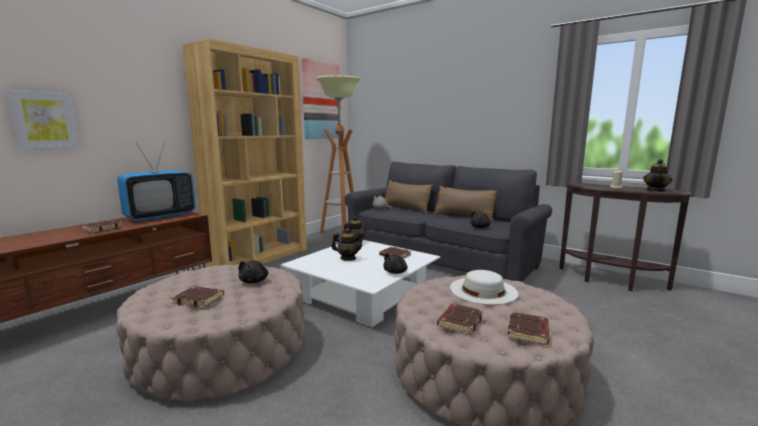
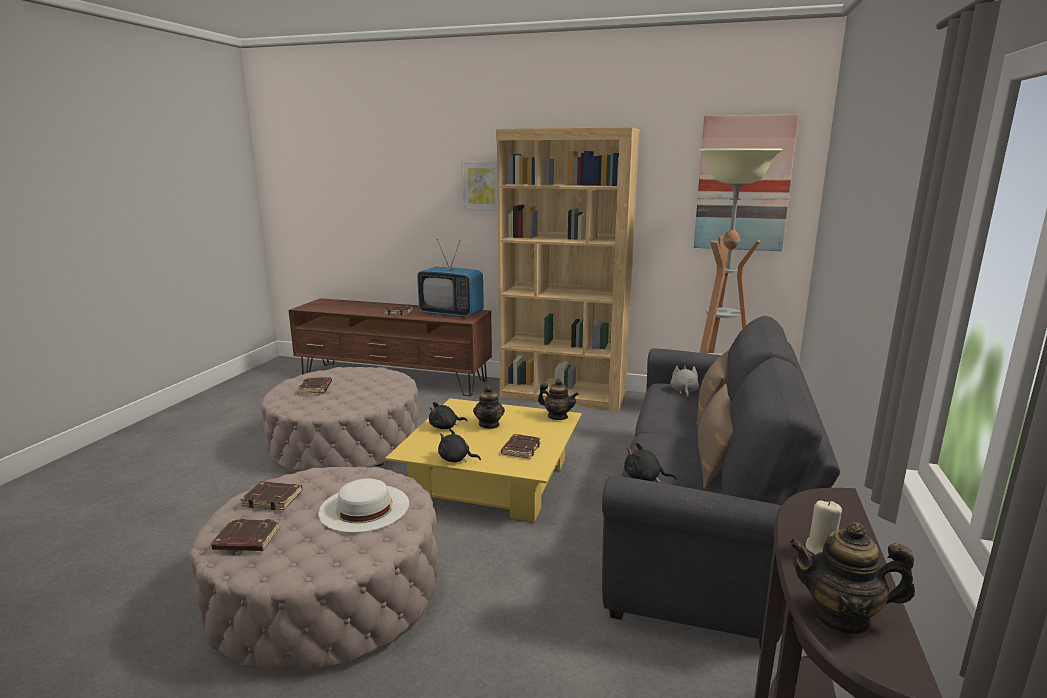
camera: 70 degrees right, 5 degrees up
picture [7,90,79,149] -> picture moved to [461,161,498,211]
black plush toy [238,260,268,284] -> black plush toy moved to [429,402,467,429]
white coffee table [281,240,440,328] -> yellow coffee table [385,398,582,522]

